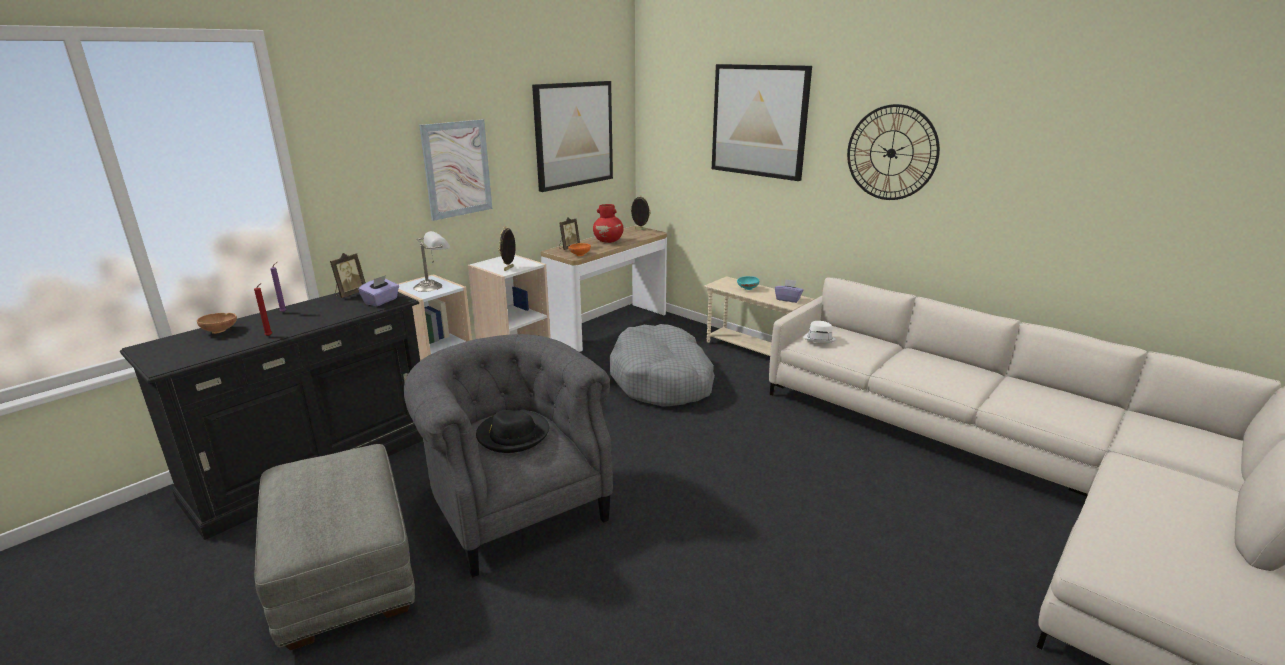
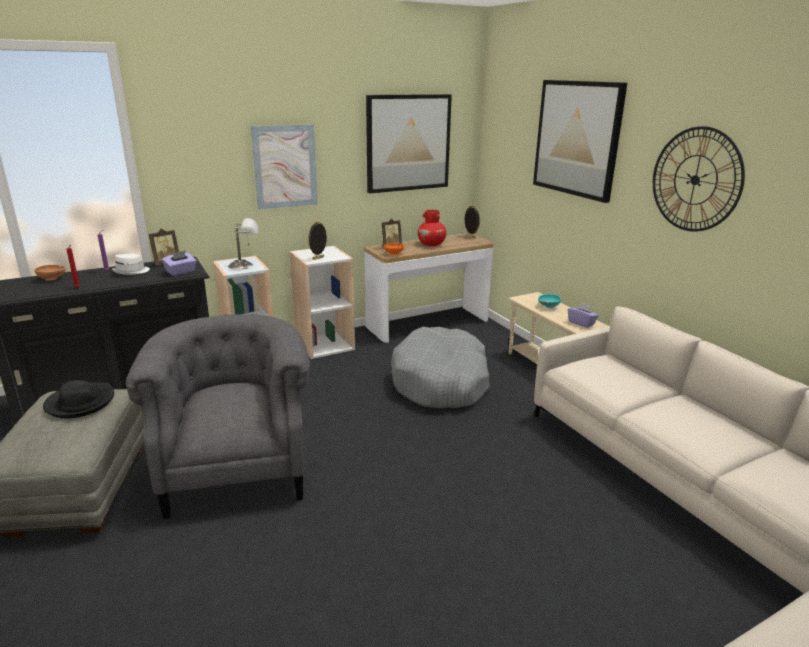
camera: 20 degrees right, 0 degrees up
black hat [476,409,549,453] -> black hat moved to [43,380,114,419]
white hat [803,321,836,343] -> white hat moved to [111,254,150,275]

